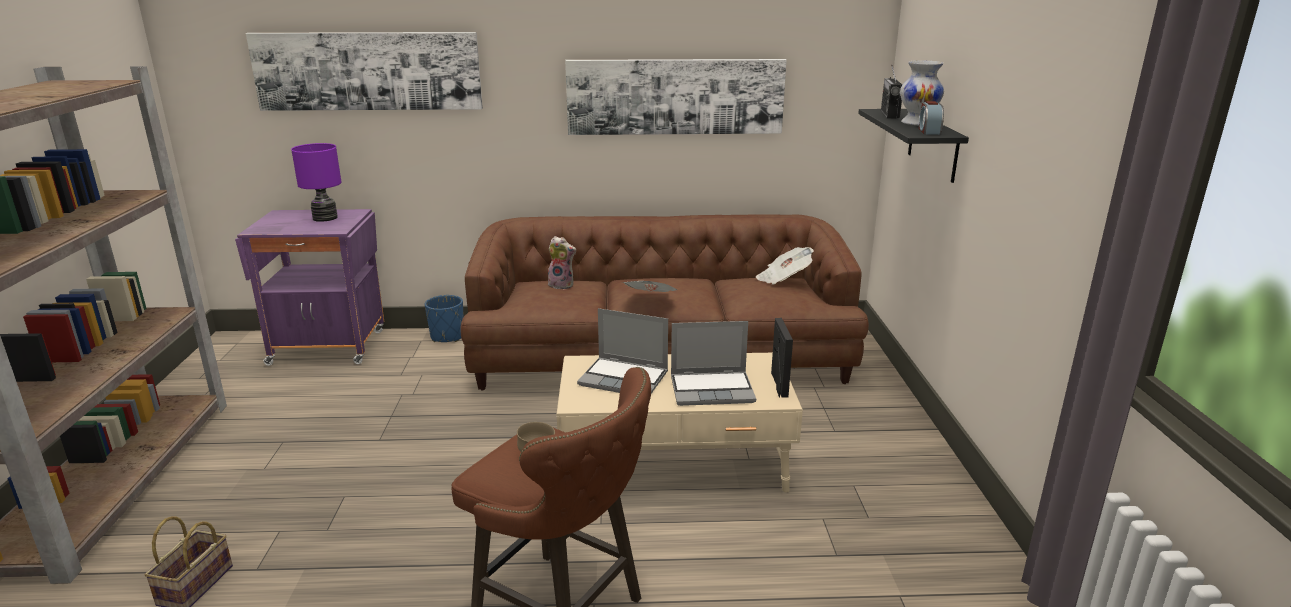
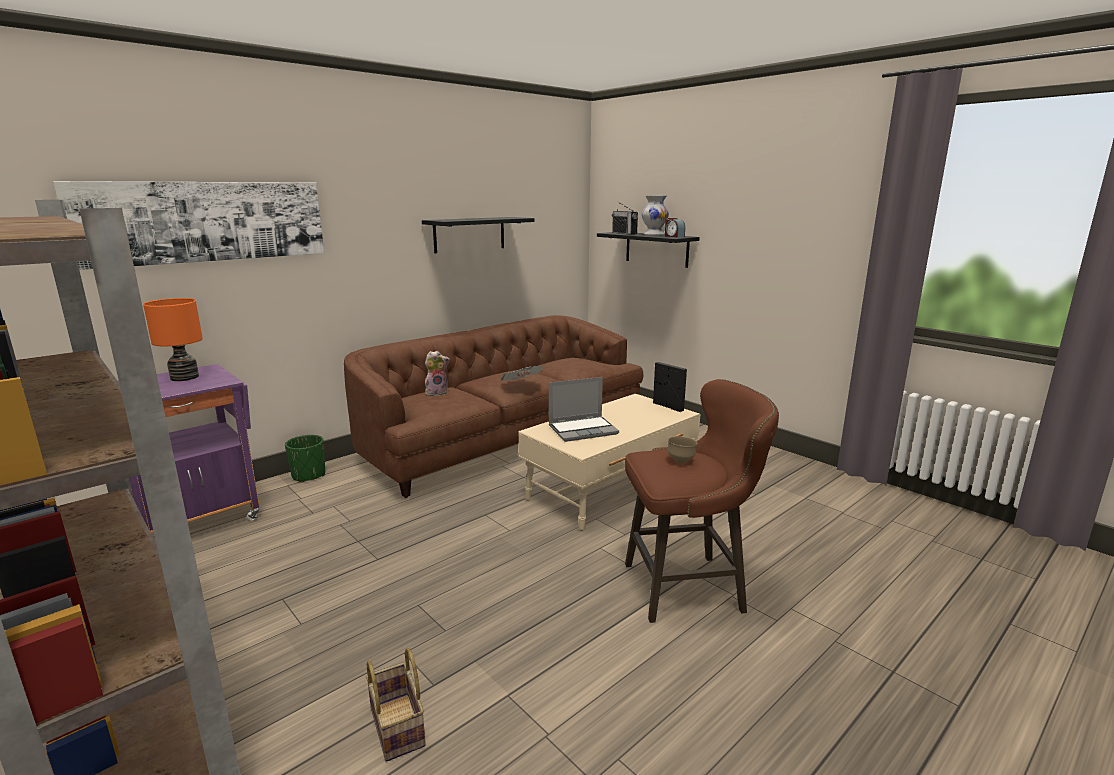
camera: 40 degrees left, 5 degrees down
purple table lamp [291,143,342,222] -> orange table lamp [143,298,203,381]
blue planter [425,295,463,342] -> green planter [285,435,325,483]
picture [565,59,787,135] -> black shelf [422,217,535,253]
laptop [671,321,756,406] -> none
newspaper [756,247,814,285] -> none

